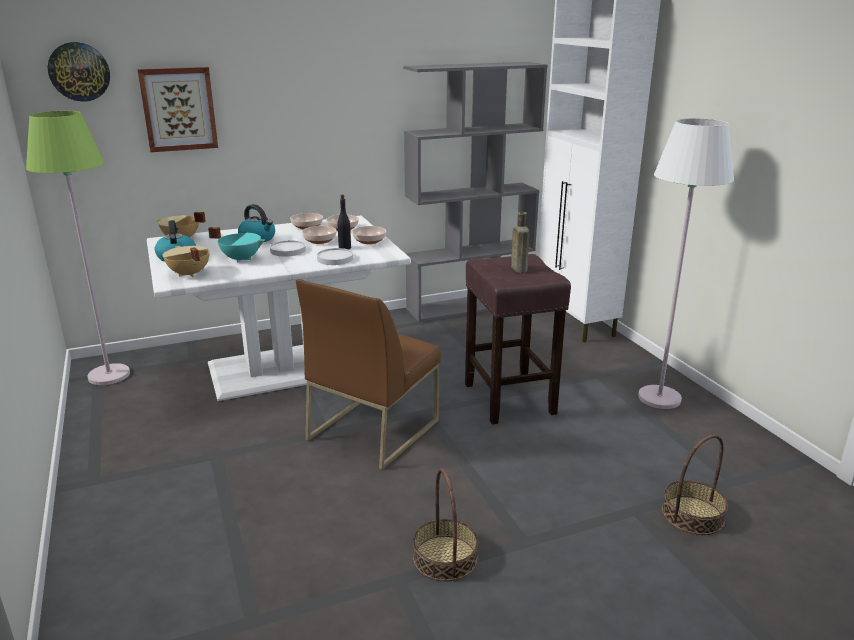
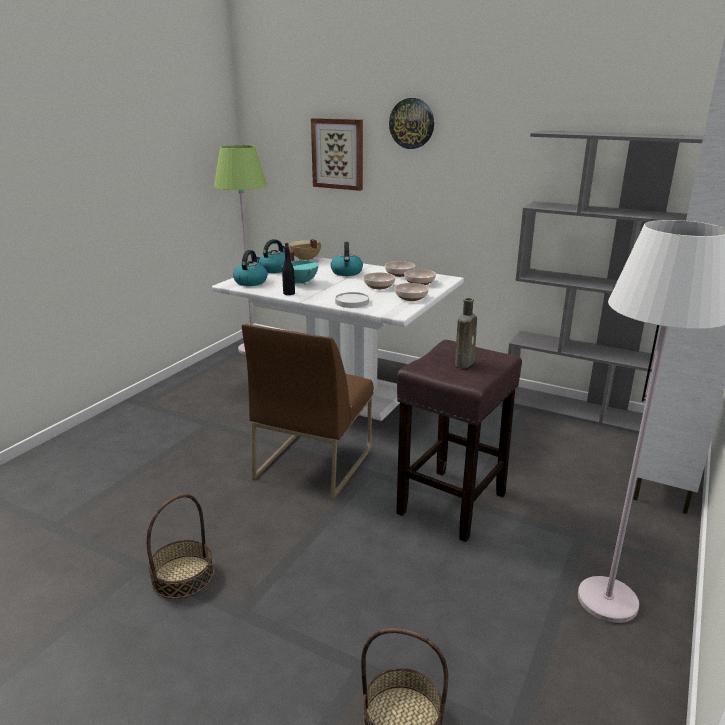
camera: 50 degrees right, 0 degrees up
wall clock [48,42,110,102] -> wall clock moved to [389,98,434,149]
beige cooking pot [163,246,210,277] -> kettle [233,250,267,286]
white plate [270,240,306,257] -> none
brown chair [296,279,441,470] -> brown chair turned 60 degrees counterclockwise [242,324,374,500]
black bottle [338,195,351,250] -> black bottle moved to [282,243,295,295]

